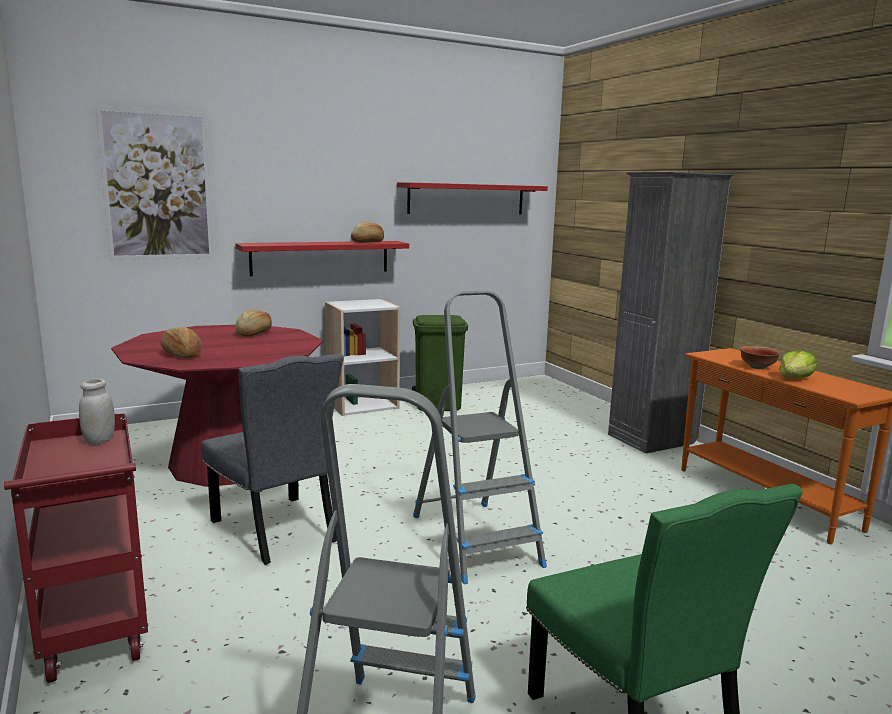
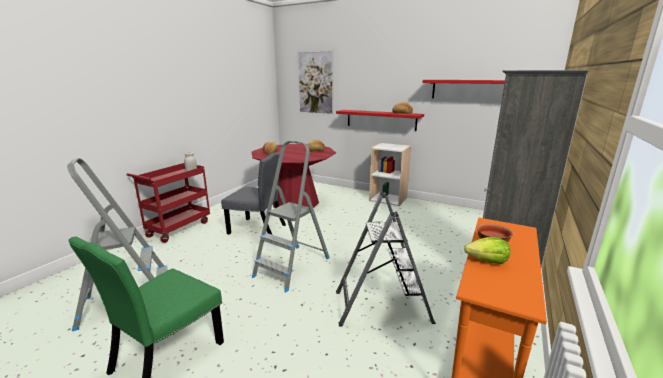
camera: 55 degrees right, 5 degrees up
grey chair [201,354,344,565] -> grey chair turned 90 degrees counterclockwise [221,151,286,234]
green trash can [412,315,468,411] -> none
none -> grey step ladder [336,192,436,326]

